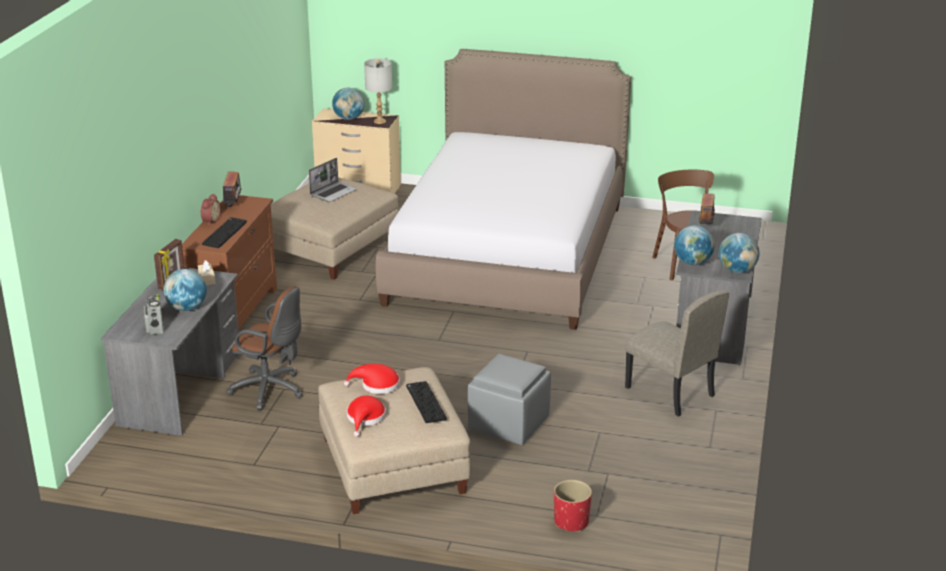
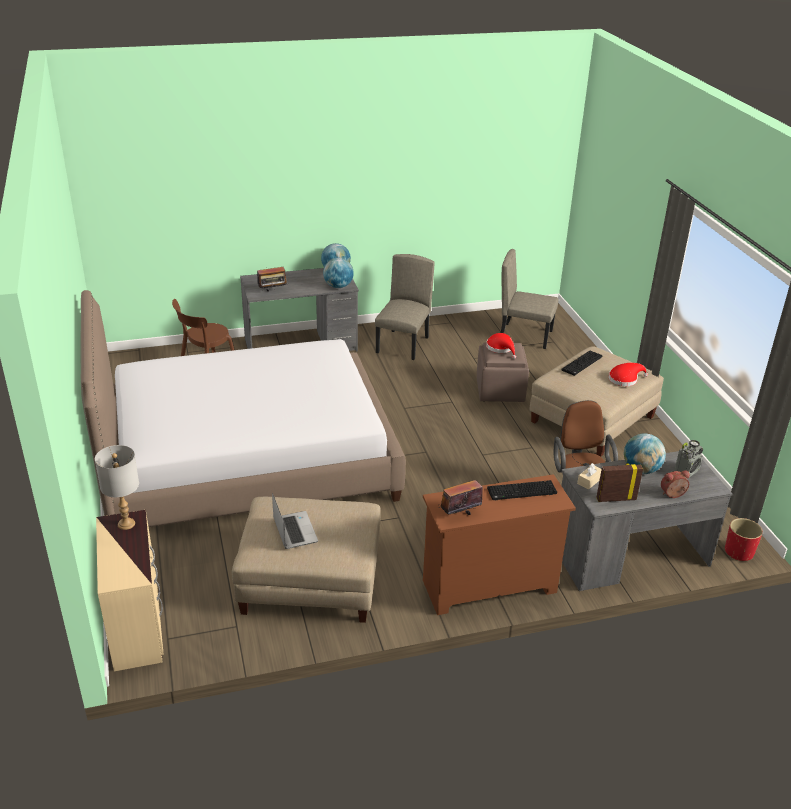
camera: 120 degrees left, 5 degrees up
alarm clock [200,194,220,224] -> alarm clock moved to [661,470,690,498]
laptop [309,158,357,202] -> laptop turned 60 degrees clockwise [272,493,318,549]
globe [332,88,364,120] -> none
red hat [344,364,400,394] -> red hat moved to [486,333,516,359]
grey ottoman [468,354,551,445] -> brown ottoman [477,342,529,402]
red planter [554,480,592,532] -> red planter moved to [725,518,763,561]
none -> beige chair [500,249,558,349]

